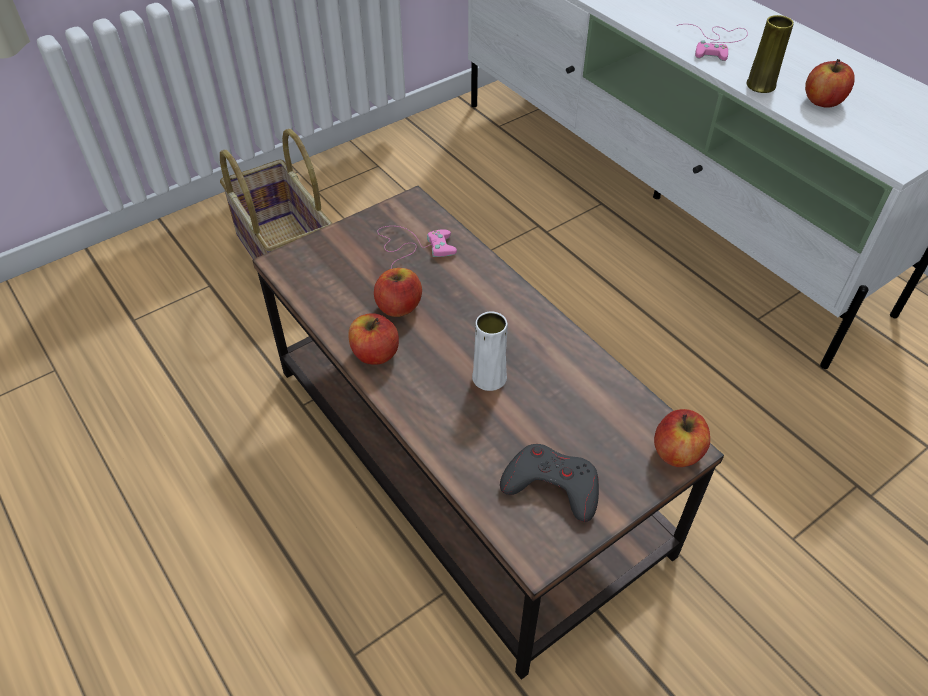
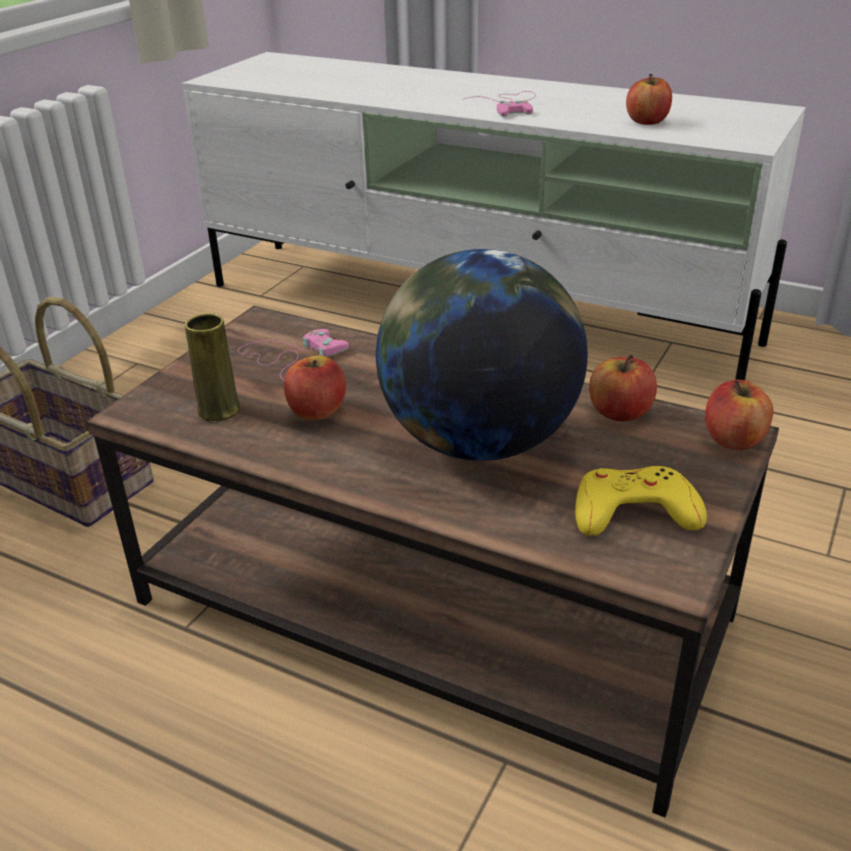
camera: 25 degrees left, 15 degrees down
apple [348,313,399,365] -> apple moved to [589,354,657,421]
white vase [472,311,508,391] -> globe [376,249,588,461]
grey game controller [500,444,599,522] -> yellow game controller [575,466,707,536]
yellow vase [747,15,794,93] -> yellow vase moved to [185,313,240,421]

